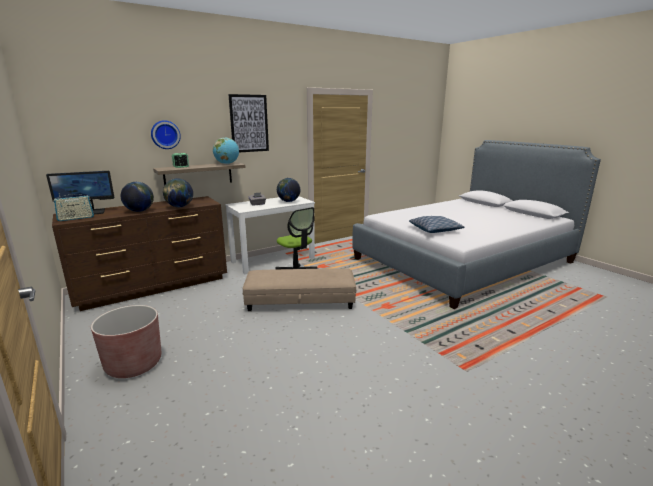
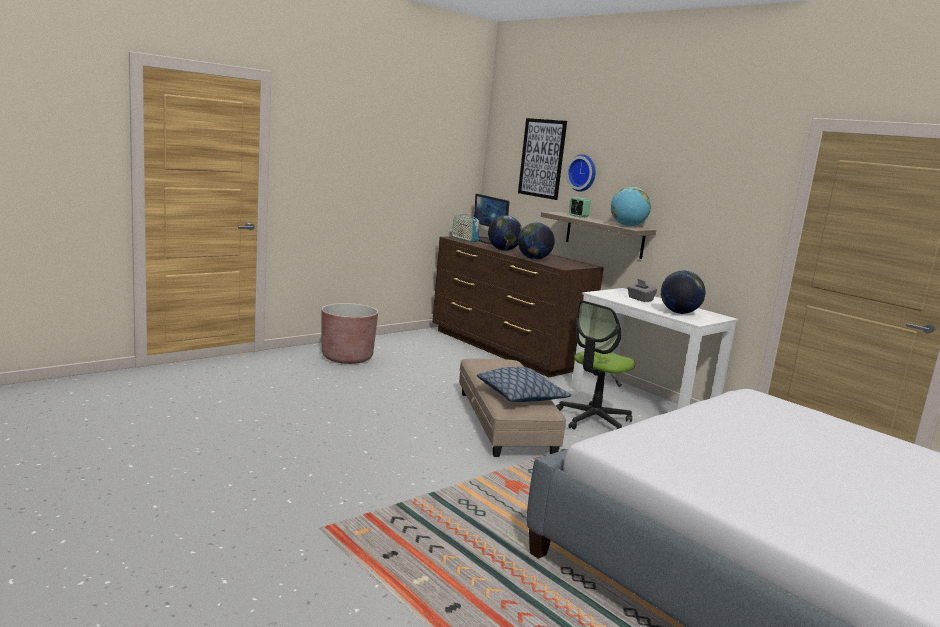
camera: 80 degrees right, 5 degrees down
picture [228,94,269,152] -> picture moved to [518,118,567,200]
pillow [409,216,464,233] -> pillow moved to [477,367,571,402]

